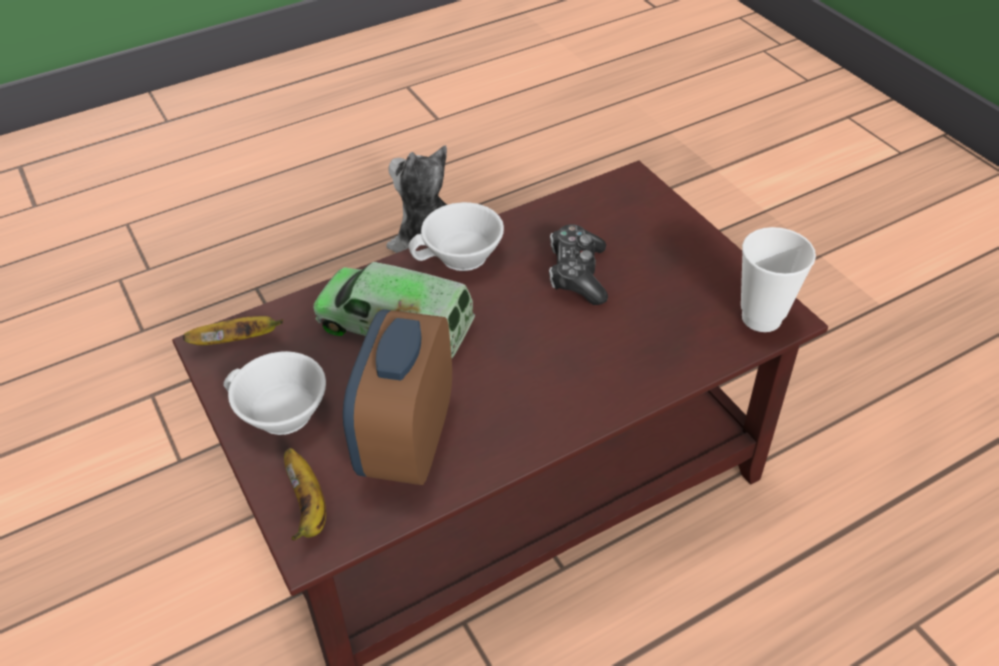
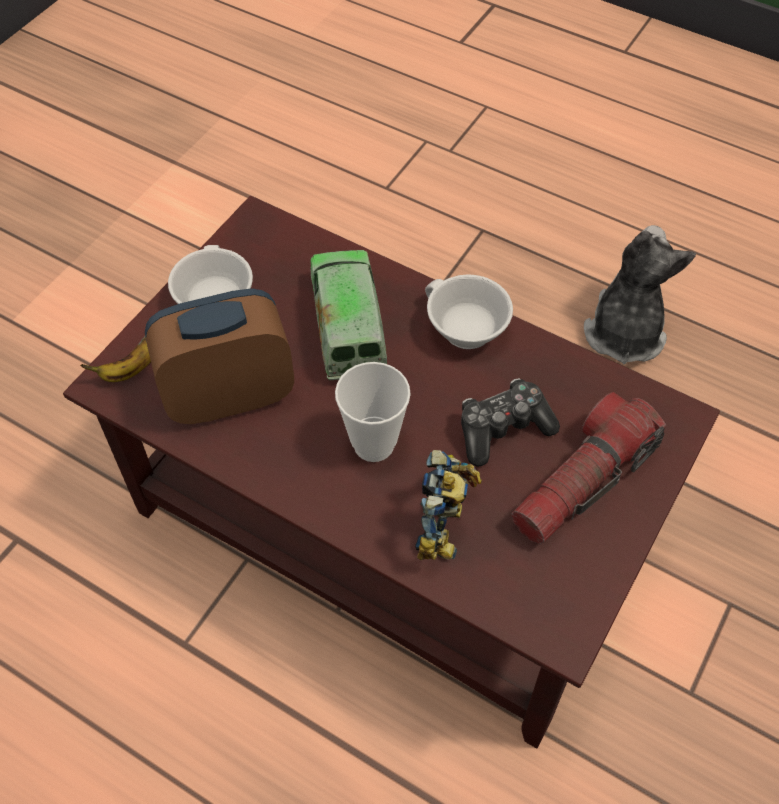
camera: 60 degrees right, 10 degrees up
banana [183,316,283,345] -> none
cup [741,227,816,332] -> cup moved to [335,362,411,462]
none -> toy robot [415,450,482,560]
none -> flashlight [511,392,666,545]

